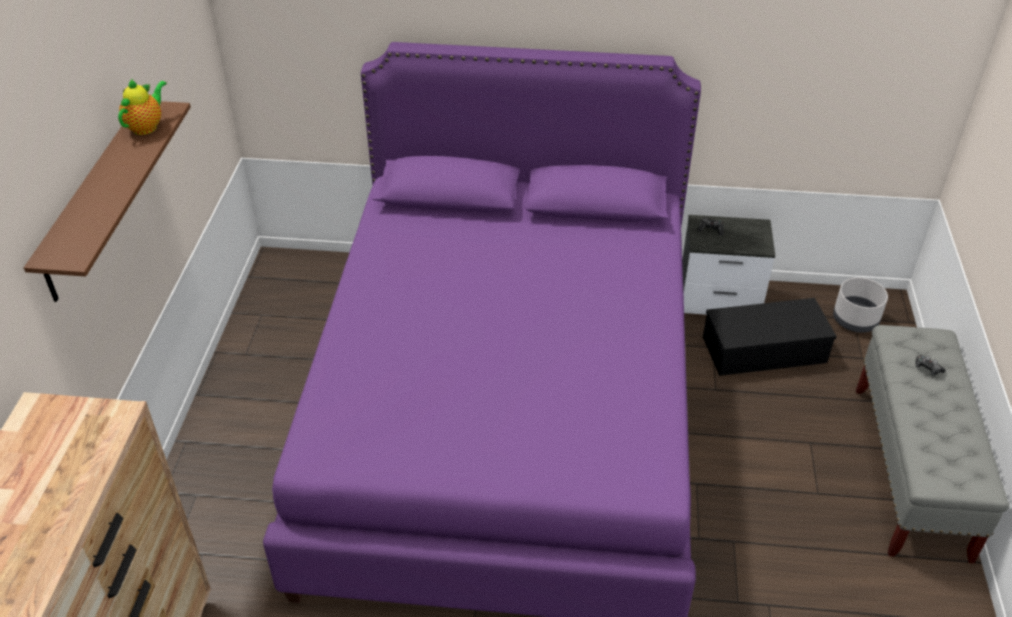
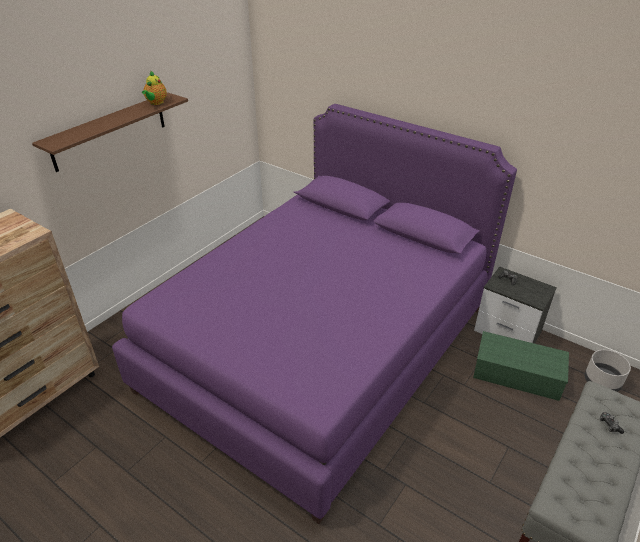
camera: 30 degrees right, 5 degrees down
teapot [118,79,167,135] -> teapot turned 135 degrees clockwise [142,71,167,105]
black storage box [703,298,836,376] -> green storage box [473,331,569,401]

